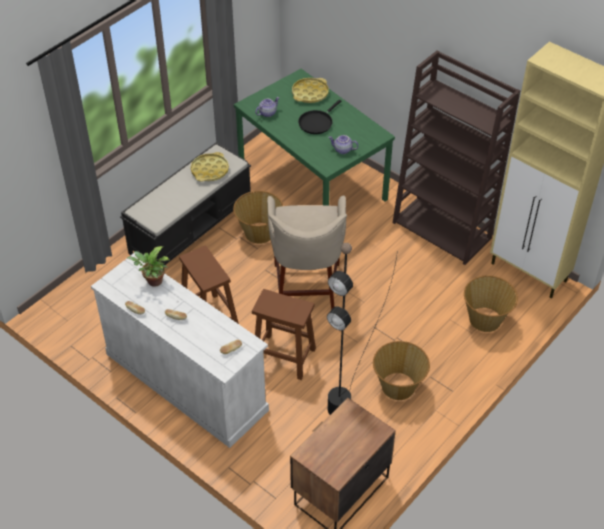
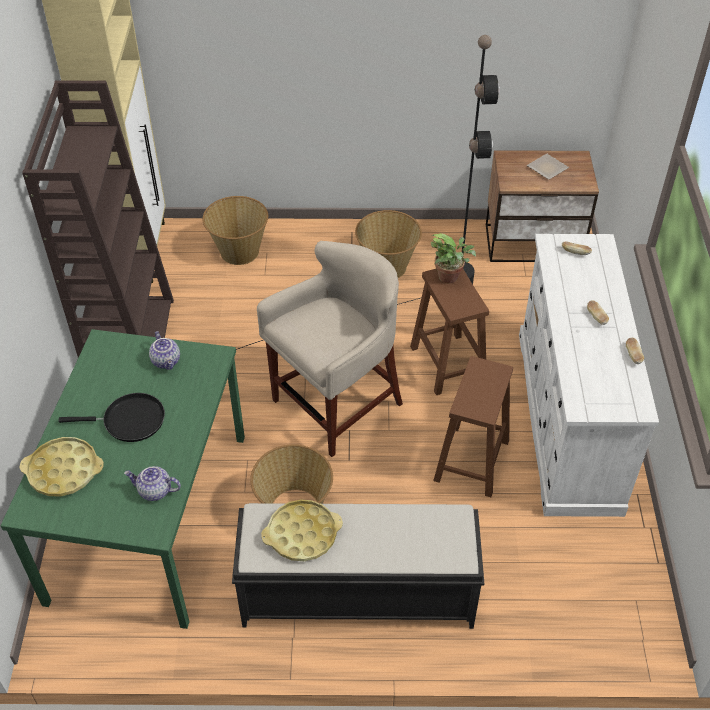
camera: 130 degrees left, 0 degrees up
potted plant [127,246,170,287] -> potted plant moved to [431,233,476,284]
none -> plate [527,154,569,180]

